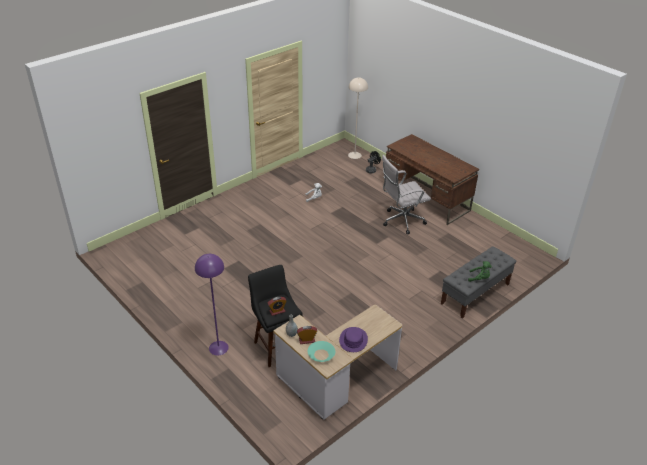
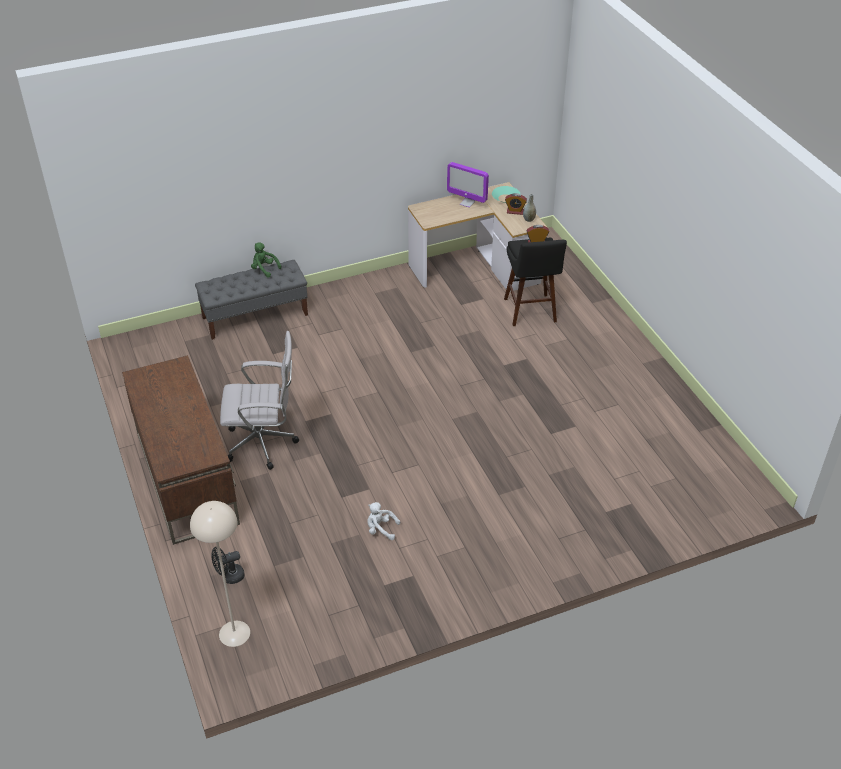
camera: 160 degrees left, 5 degrees up
purple floor lamp [195,254,229,355] -> none
purple hat [339,327,368,352] -> monitor [447,162,489,208]

